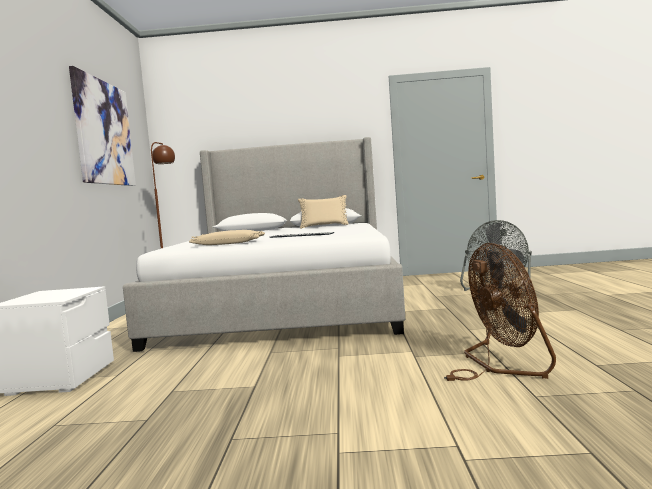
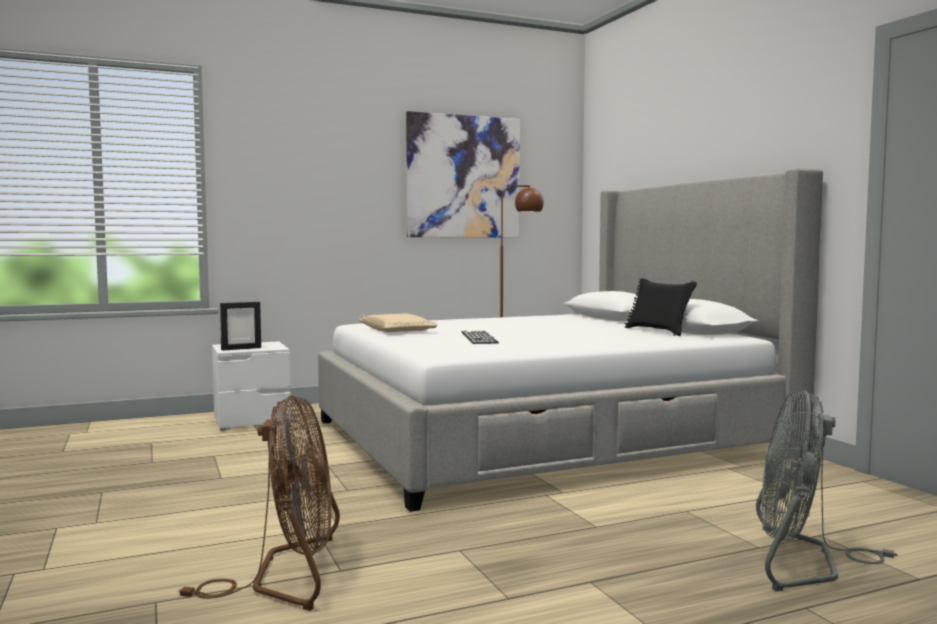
camera: 65 degrees right, 0 degrees up
beige pillow [298,195,349,229] -> black pillow [624,278,697,336]
brown fan [444,243,556,381] -> brown fan turned 60 degrees counterclockwise [179,396,340,611]
none -> picture frame [220,302,261,351]

